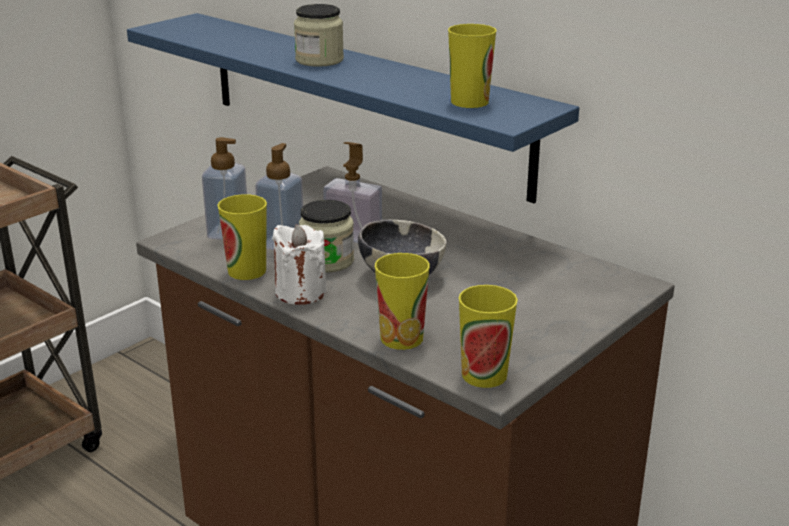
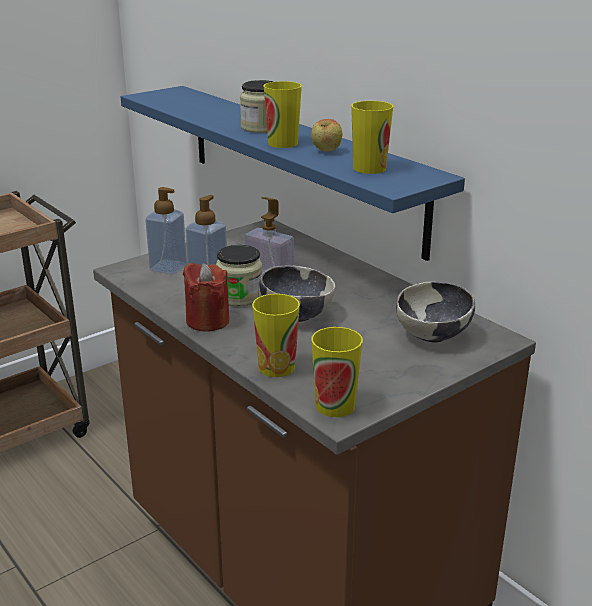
camera: 10 degrees right, 0 degrees up
cup [218,194,267,280] -> cup moved to [263,81,302,148]
white candle [272,224,327,305] -> red candle [183,263,230,332]
none -> apple [311,119,342,152]
none -> bowl [396,281,475,343]

